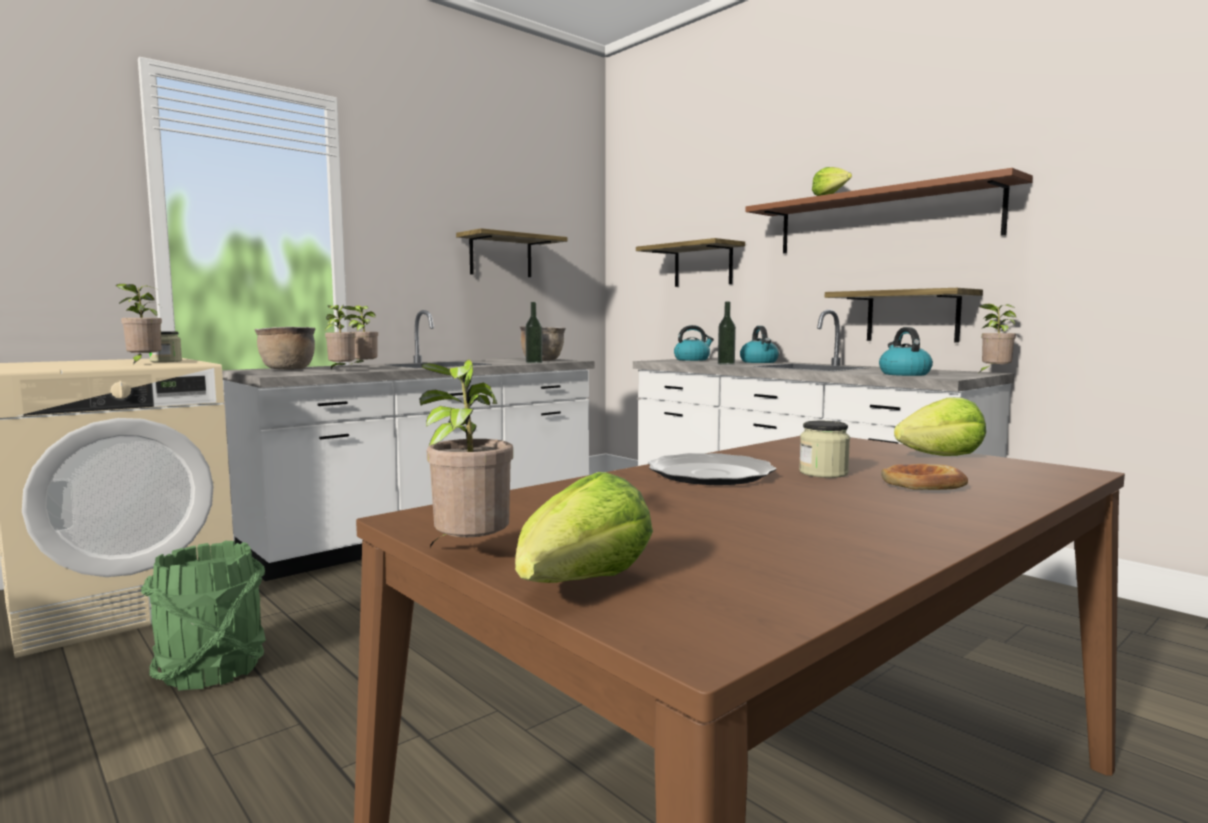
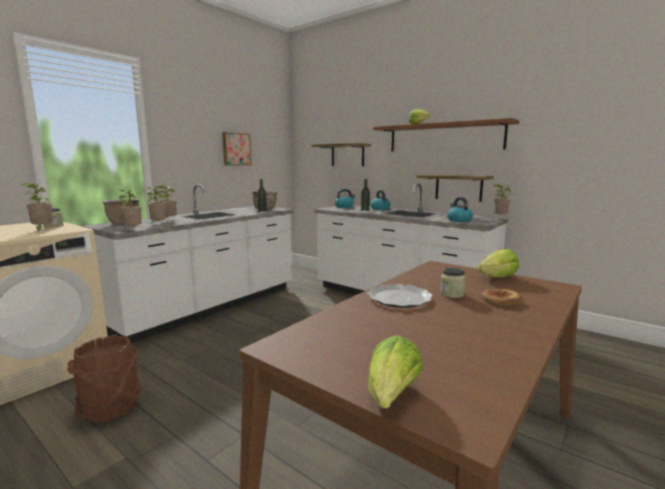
camera: 10 degrees left, 5 degrees up
green bucket [141,541,266,691] -> brown bucket [67,335,142,423]
potted plant [420,359,513,547] -> potted plant moved to [119,189,142,228]
shelf [456,228,568,277] -> picture [222,132,252,166]

